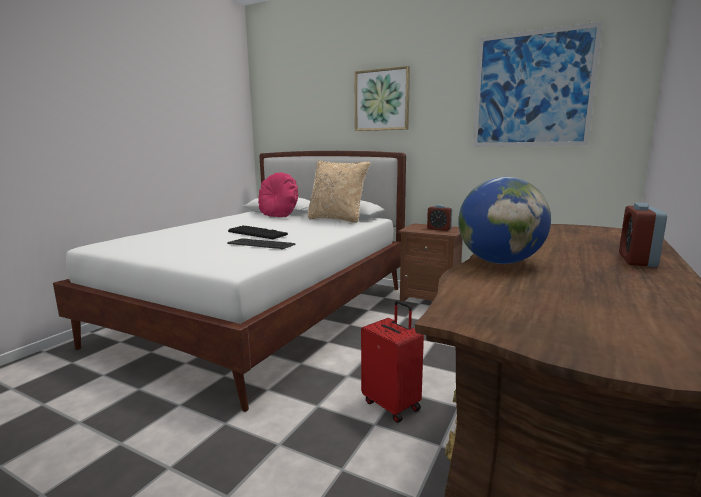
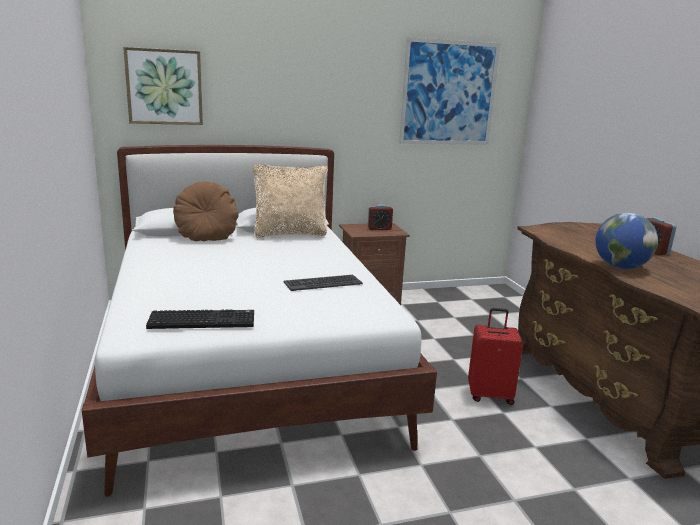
camera: 45 degrees left, 5 degrees up
keyboard [228,225,288,239] -> keyboard moved to [146,309,254,329]
pink pillow [258,172,298,217] -> brown pillow [173,181,239,241]
picture [354,66,410,131] -> picture moved to [123,47,203,125]

